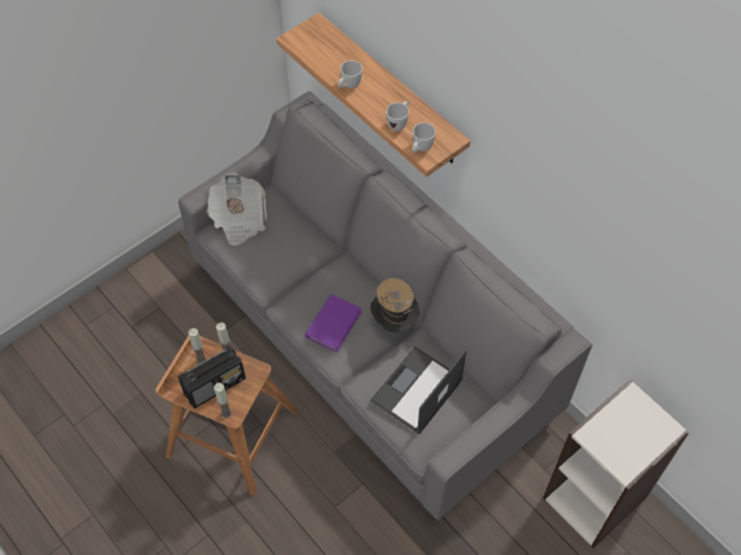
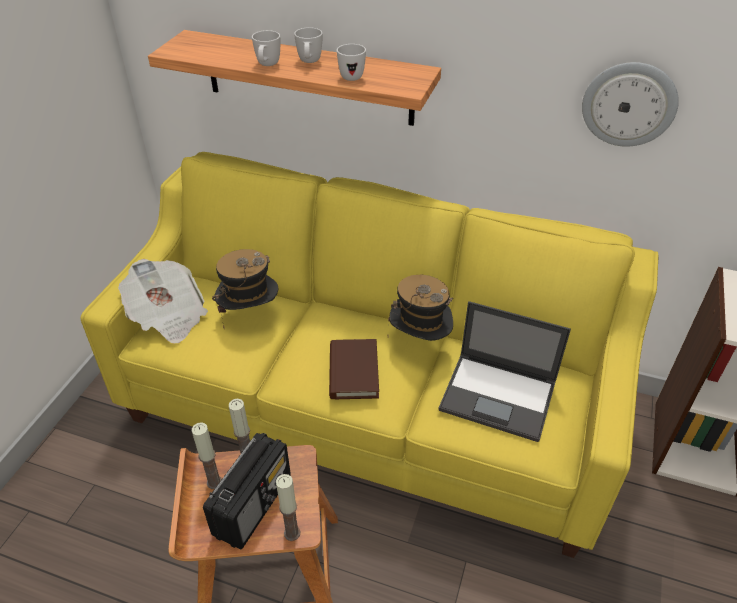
camera: 30 degrees left, 15 degrees down
grey sofa [178,91,593,521] -> yellow sofa [80,152,658,558]
purple book [305,294,362,353] -> brown book [329,339,379,399]
laptop [370,347,467,435] -> laptop turned 75 degrees counterclockwise [439,301,571,442]
white mug [412,123,436,153] -> white mug moved to [294,27,323,63]
none -> hat [212,249,278,328]
none -> wall clock [582,62,679,147]

